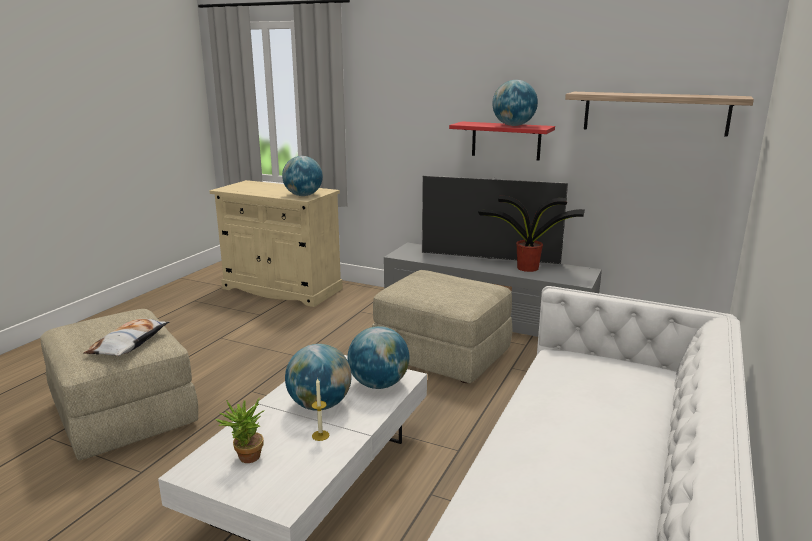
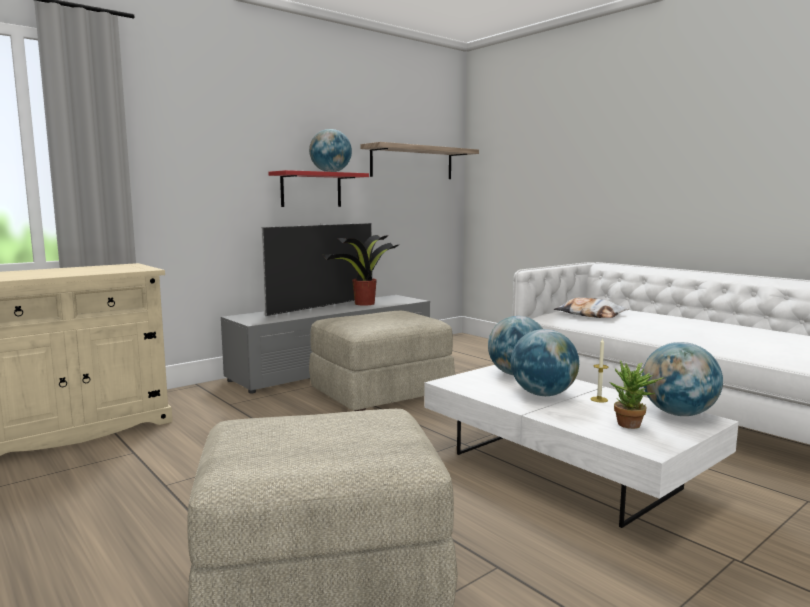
camera: 65 degrees left, 10 degrees down
pillow [83,319,169,356] -> pillow moved to [554,297,629,318]
globe [282,156,323,196] -> globe moved to [642,342,723,416]

